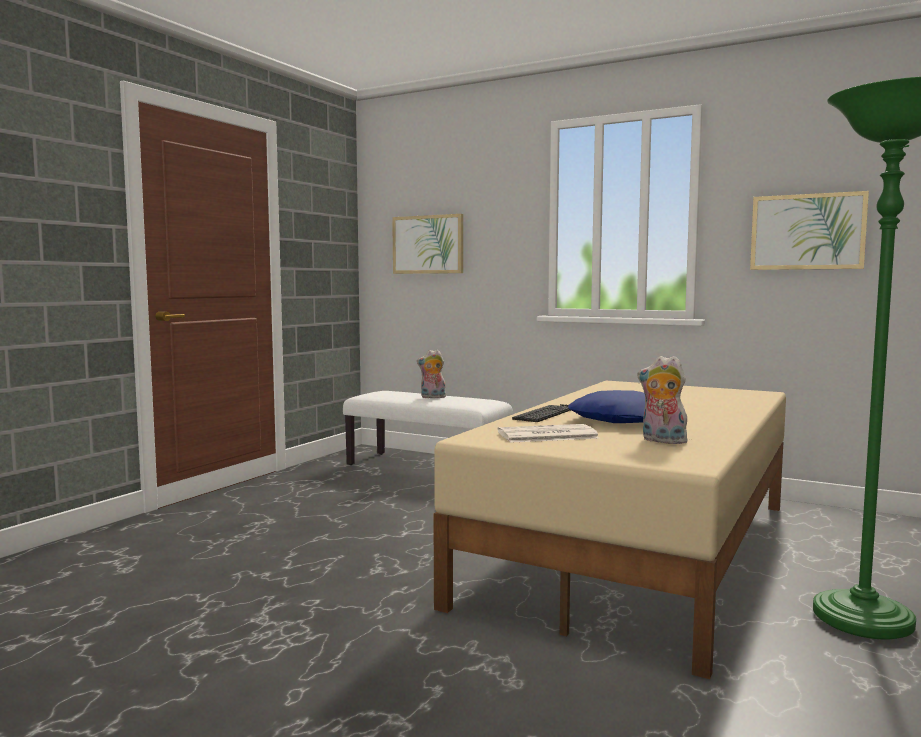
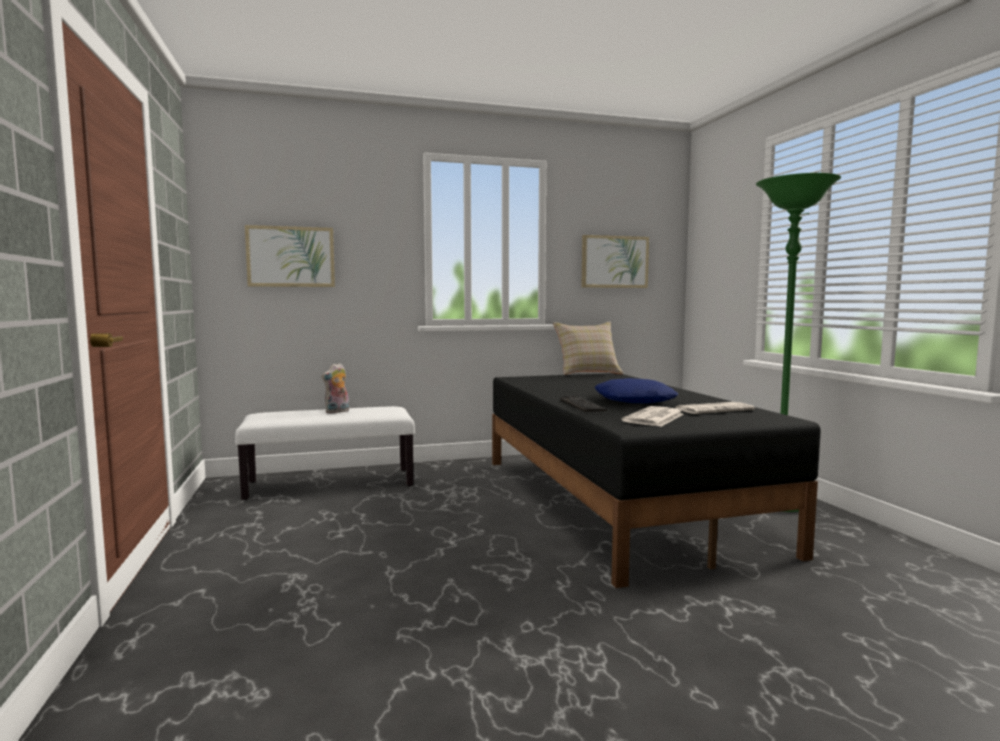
camera: 45 degrees left, 0 degrees up
beige bed [433,381,786,679] -> black bed [492,373,821,588]
plush toy [638,356,688,444] -> newspaper [675,402,755,414]
none -> beige pillow [553,321,624,375]

